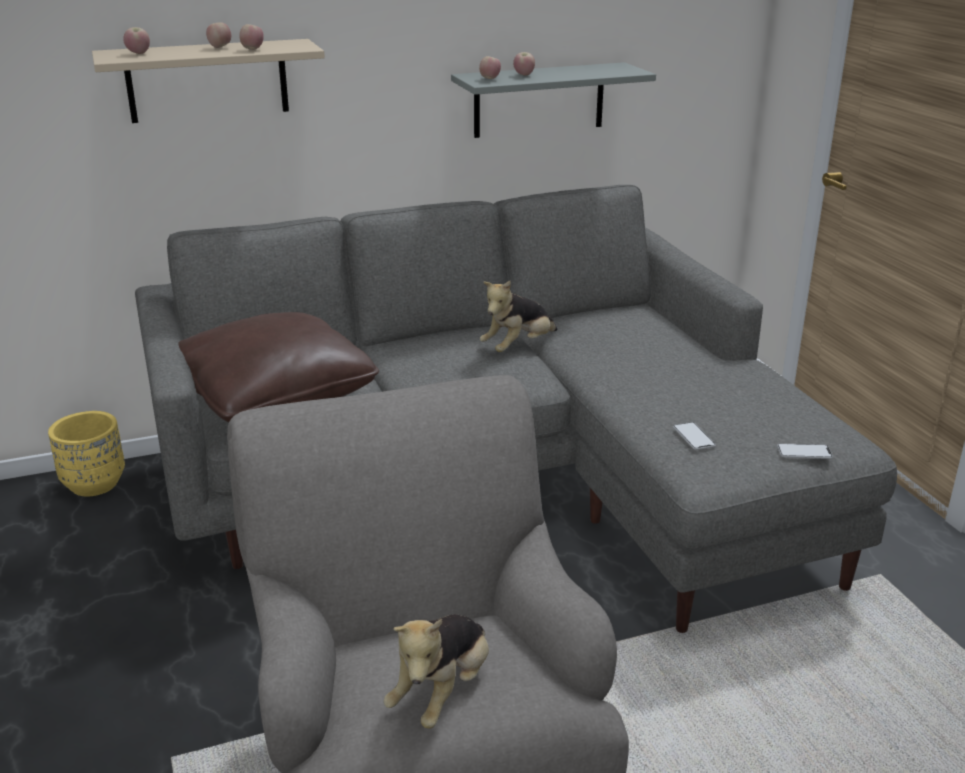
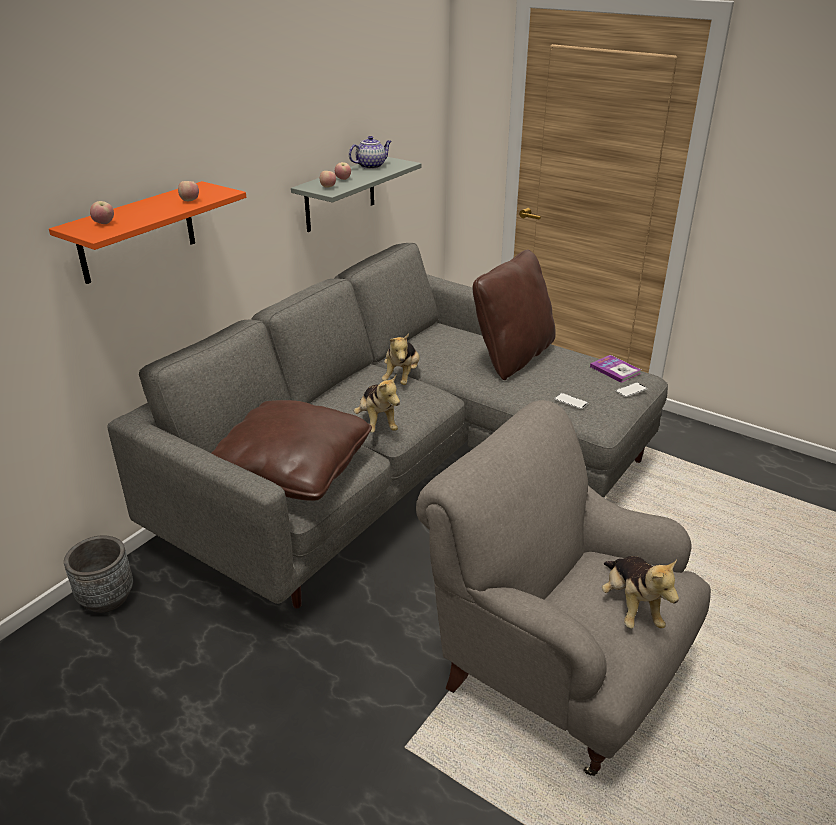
camera: 35 degrees left, 5 degrees up
yellow planter [48,411,125,496] -> grey planter [64,535,133,613]
beige shelf [92,39,325,123] -> orange shelf [49,181,246,284]
apple [206,22,231,48] -> none
none -> teapot [349,136,392,169]
none -> plush toy [354,375,400,433]
none -> brown pillow [473,250,555,380]
none -> book [590,355,641,383]

